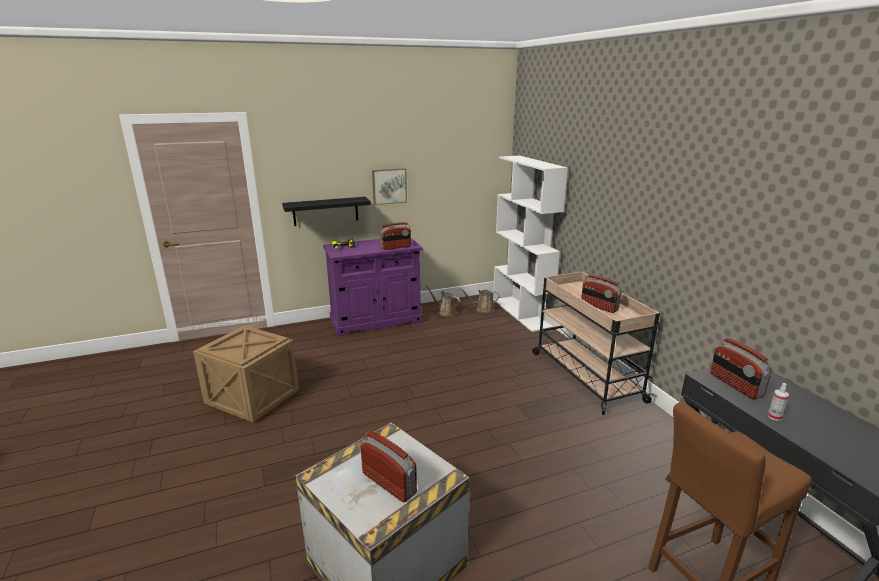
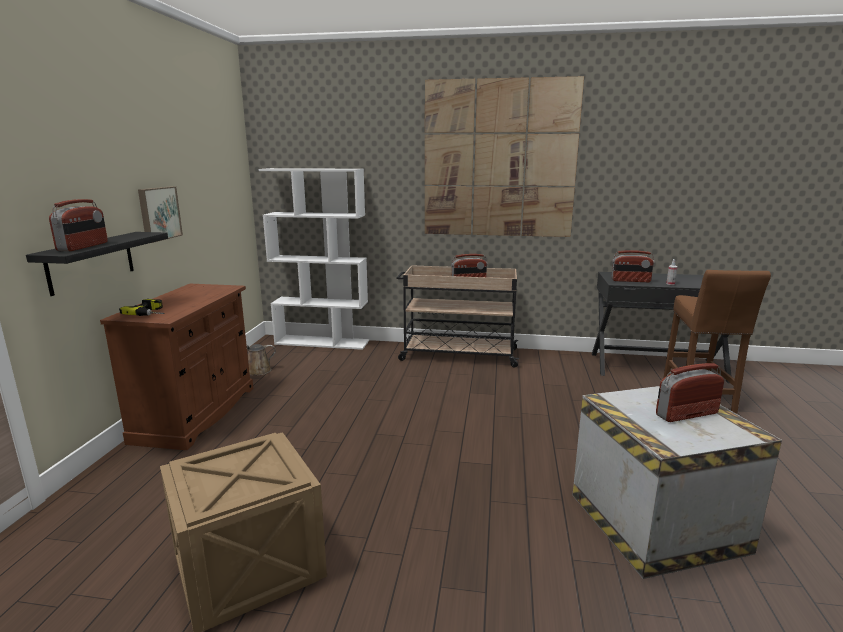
camera: 60 degrees left, 5 degrees down
purple cabinet [323,238,423,336] -> brown cabinet [100,284,254,450]
radio [380,222,411,250] -> radio moved to [49,199,108,251]
brown watering can [459,288,499,314] -> none
none -> picture [425,76,584,237]

